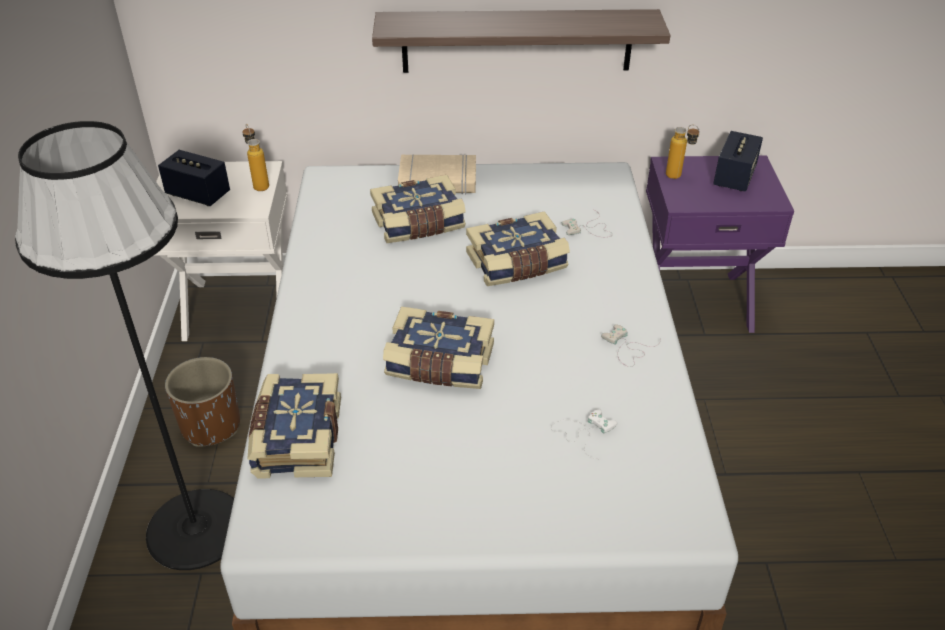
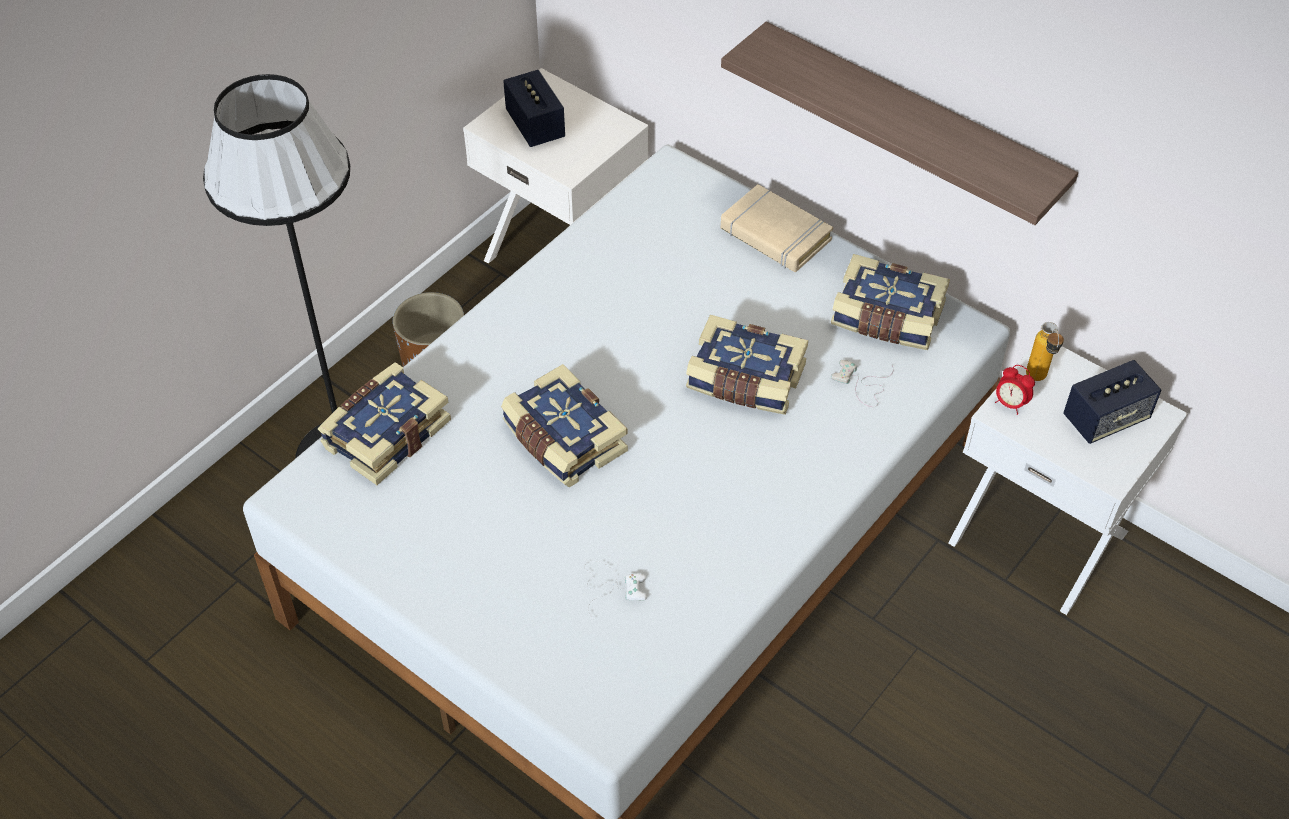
camera: 40 degrees right, 10 degrees up
bottle [242,124,269,191] -> none
book [370,175,466,243] -> book moved to [831,254,950,350]
white game controller [601,324,661,367] -> none
purple nightstand [646,155,794,333] -> white nightstand [948,346,1188,615]
none -> alarm clock [995,365,1035,415]

